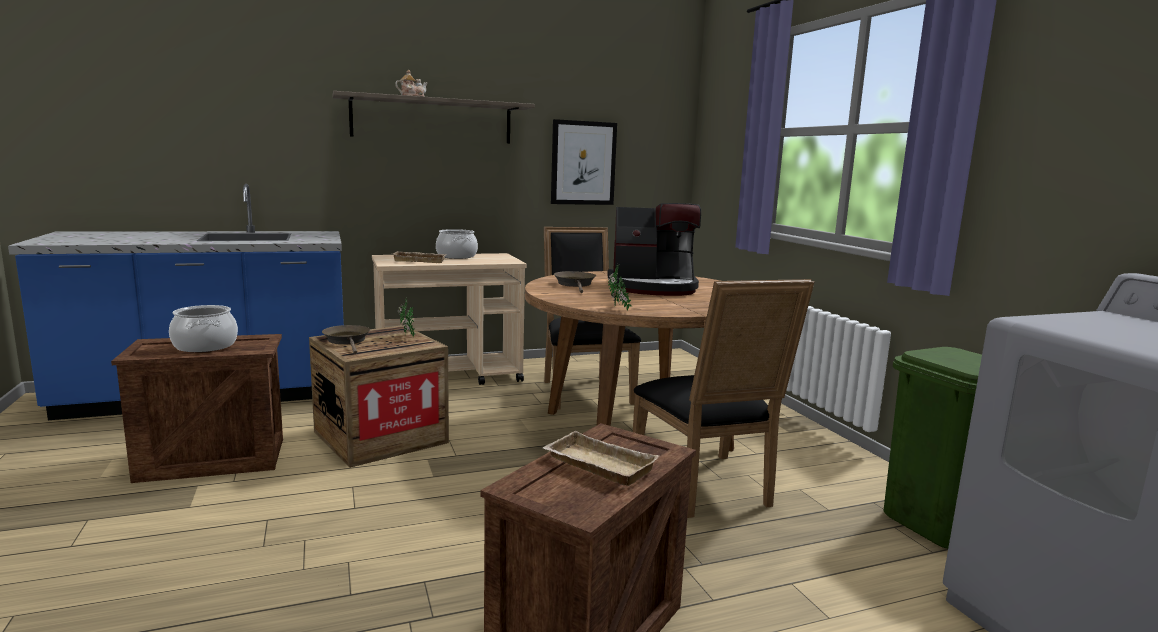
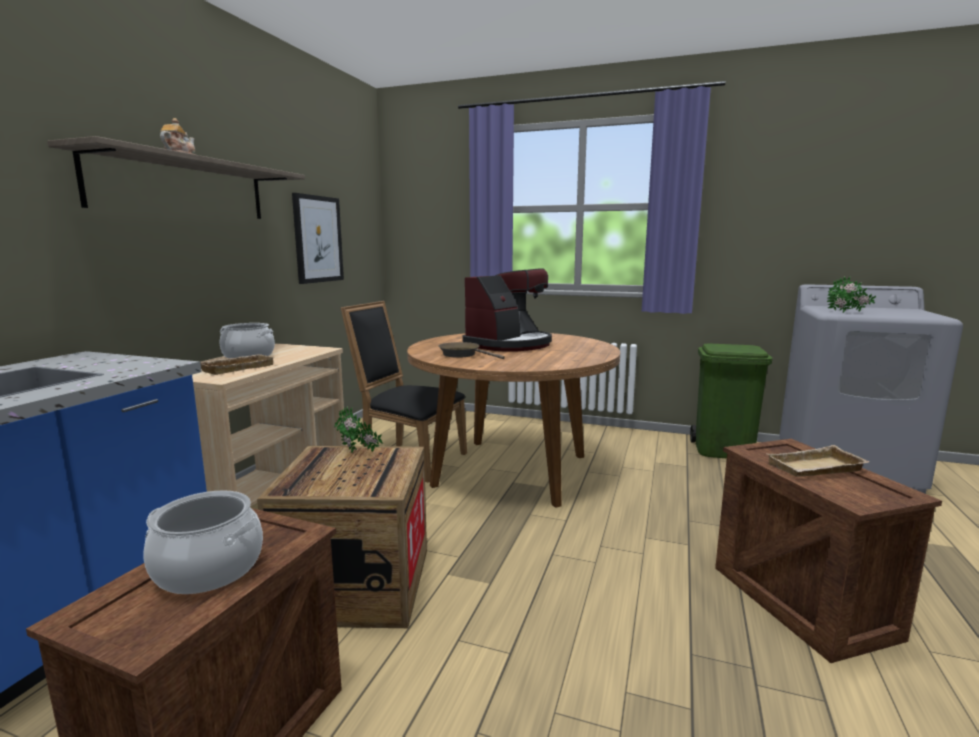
camera: 50 degrees left, 0 degrees up
brown frying pan [322,325,370,354] -> none
potted plant [608,264,632,311] -> potted plant moved to [827,276,876,313]
black chair [633,279,815,518] -> none

